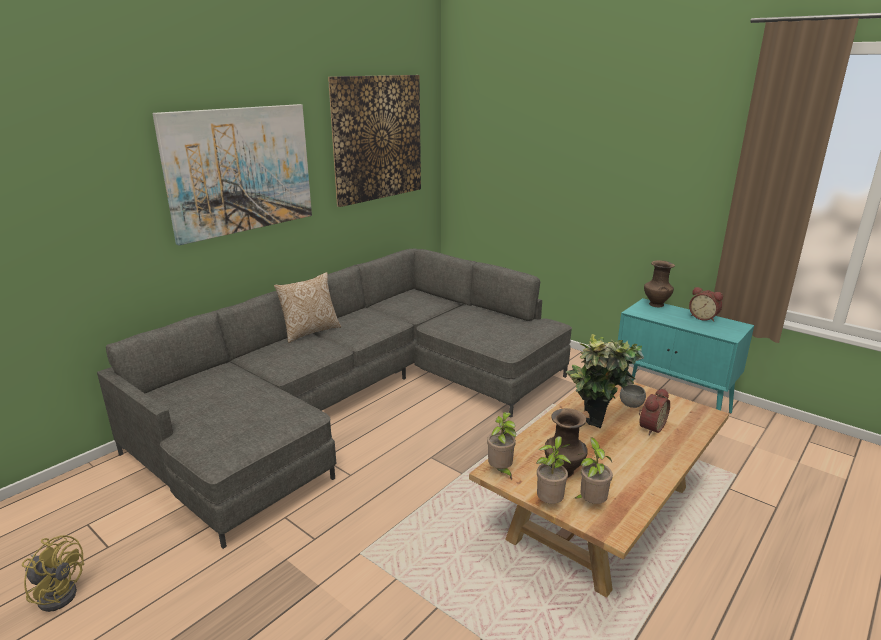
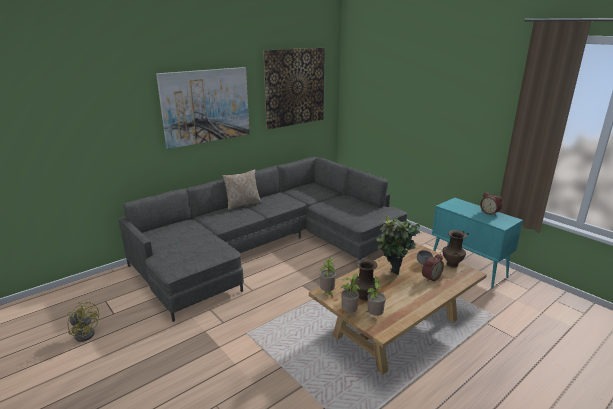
camera: 10 degrees right, 0 degrees up
brown vase [644,260,675,308] -> brown vase moved to [443,230,467,267]

